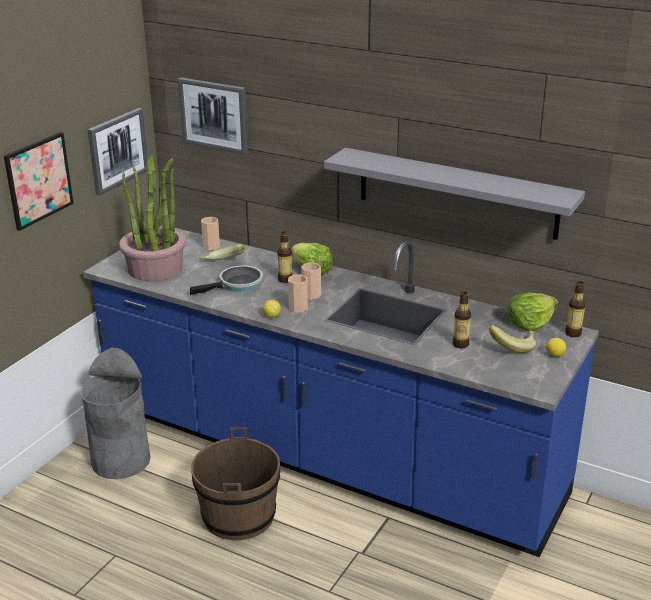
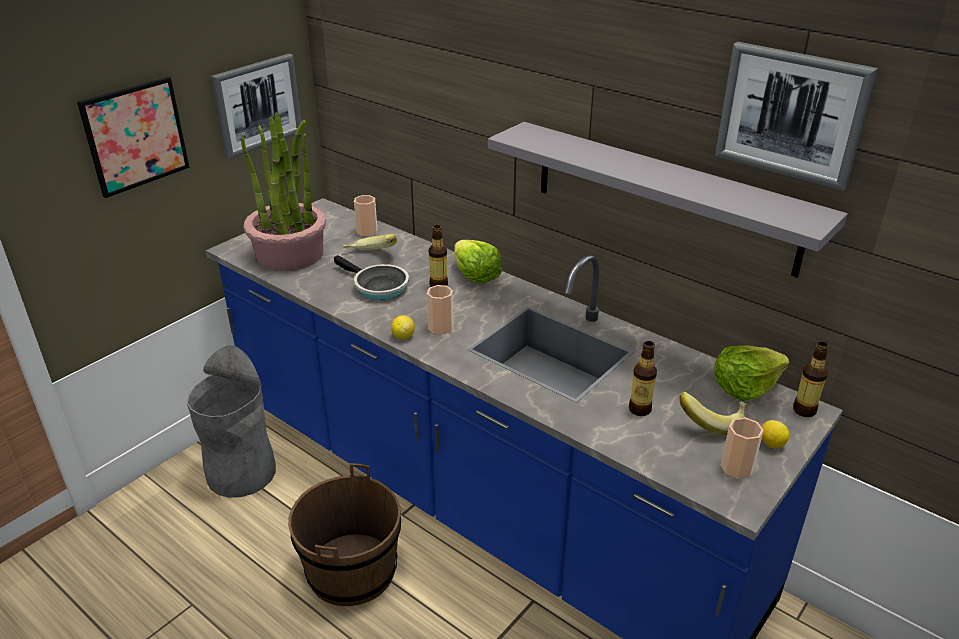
camera: 10 degrees right, 5 degrees up
picture [178,78,248,155] -> picture moved to [715,42,878,191]
frying pan [190,266,263,295] -> frying pan turned 60 degrees clockwise [334,255,409,300]
cup [301,262,321,300] -> cup moved to [721,417,764,479]

